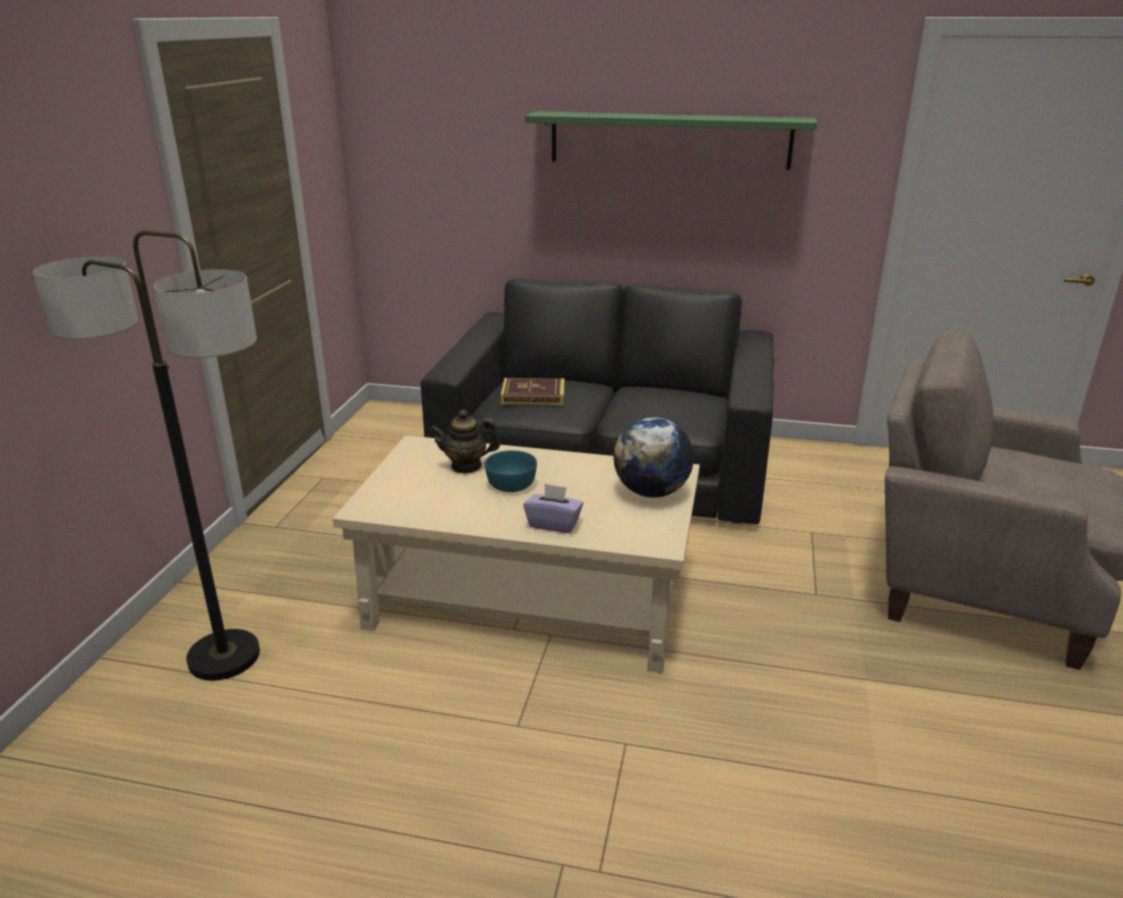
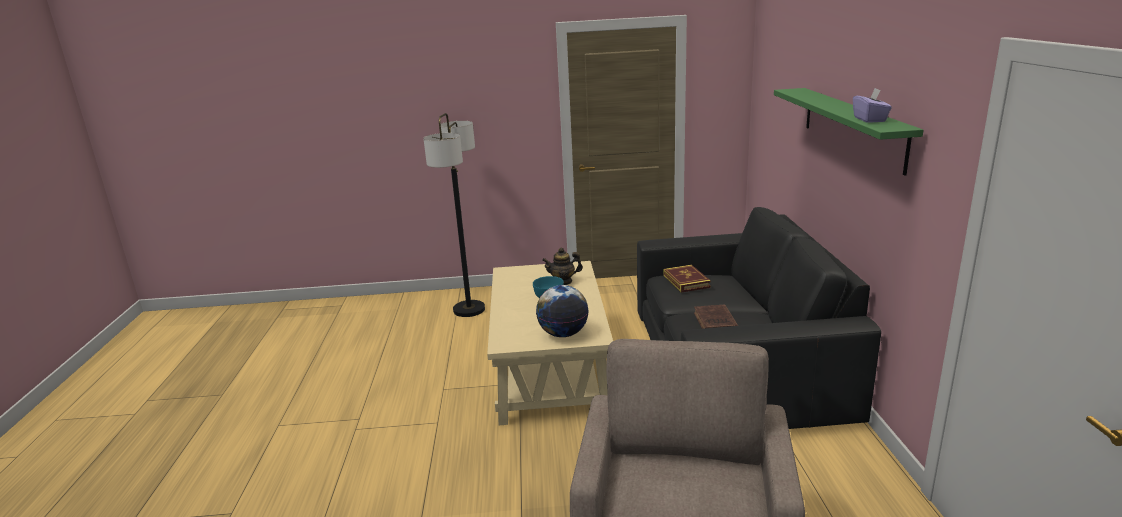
camera: 75 degrees right, 5 degrees down
teapot [430,410,500,473] -> teapot turned 75 degrees counterclockwise [542,248,583,285]
purple tissue box [523,484,583,533] -> purple tissue box moved to [853,88,892,123]
none -> brown book [694,304,738,329]

